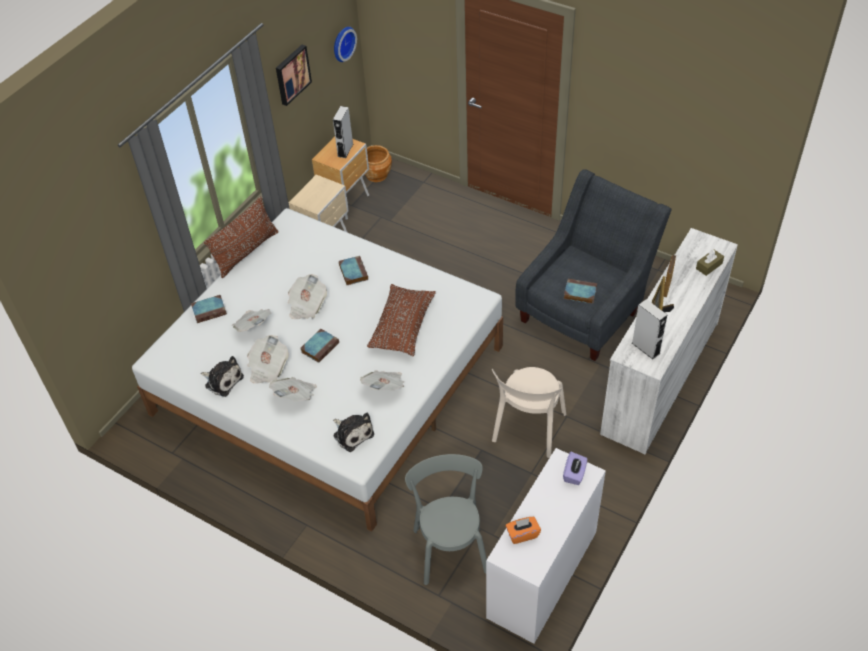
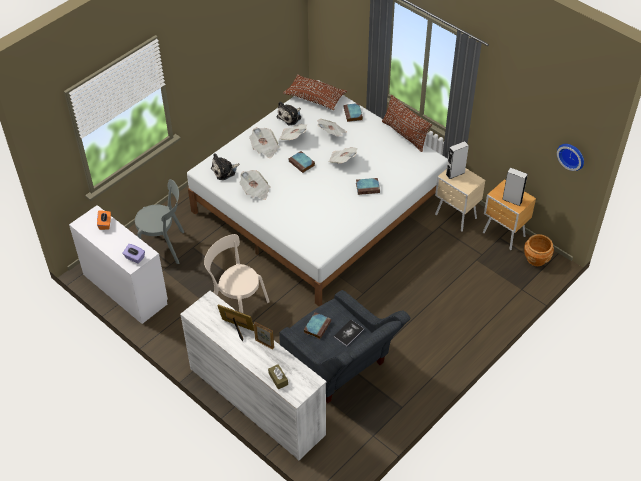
camera: 100 degrees right, 0 degrees up
picture [276,45,312,106] -> none
brown pillow [367,284,436,356] -> brown pillow moved to [283,74,347,110]
grey speaker [632,299,667,359] -> grey speaker moved to [446,141,469,179]
none -> book [334,320,364,346]

